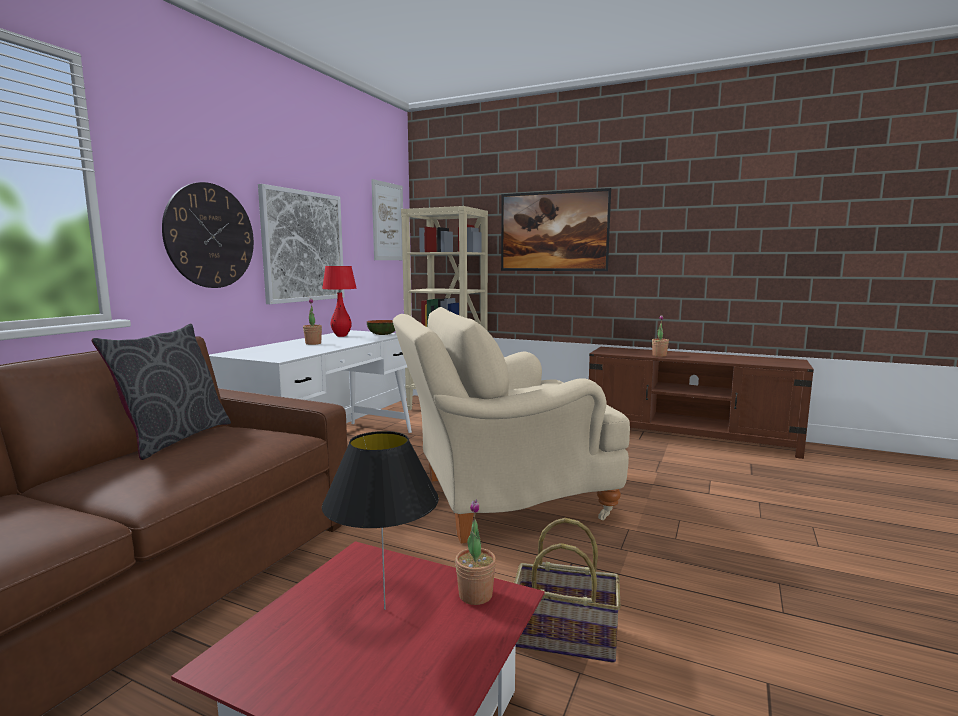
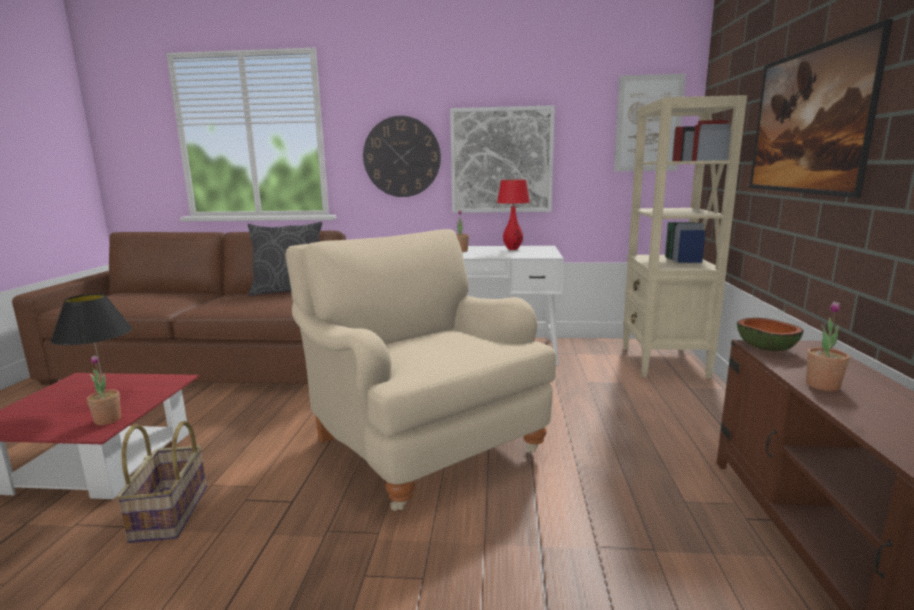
camera: 70 degrees right, 5 degrees up
bowl [367,320,395,335] -> bowl moved to [737,318,804,351]

